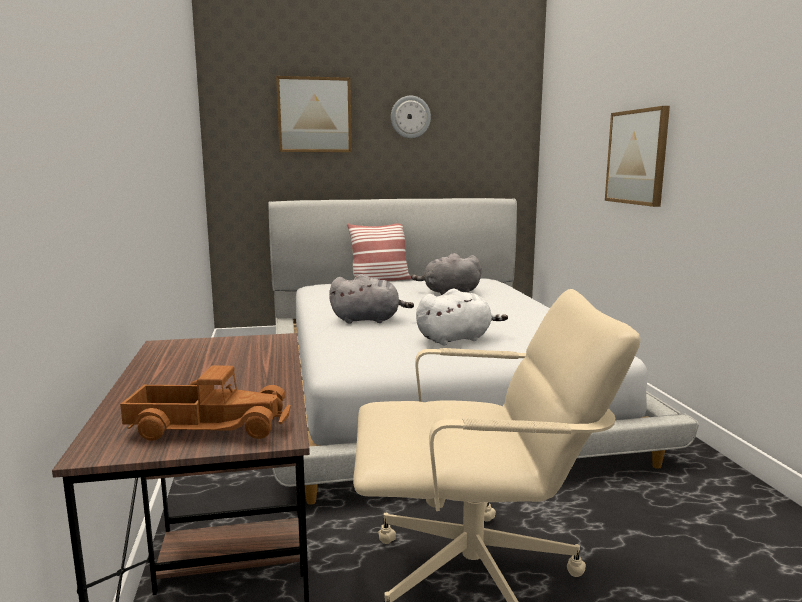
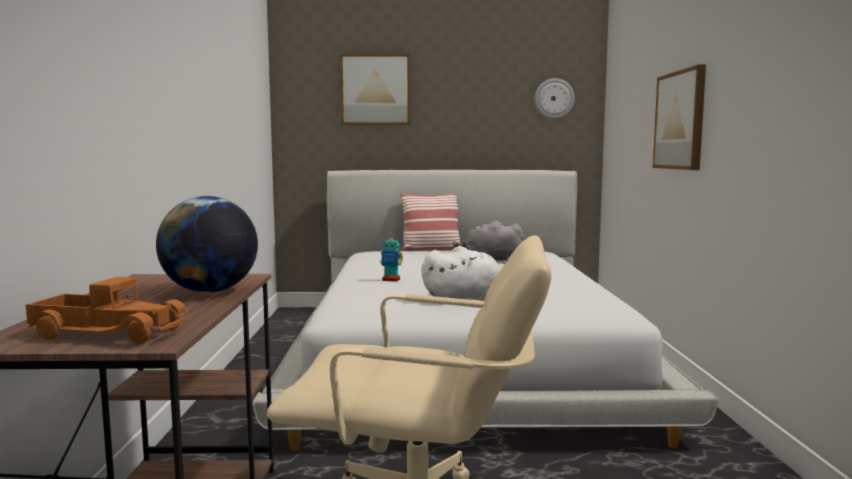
camera: 10 degrees right, 5 degrees down
grey plush toy [329,274,414,323] -> toy robot [380,233,403,282]
wall clock [391,96,431,138] -> wall clock moved to [535,78,575,119]
none -> globe [156,196,258,293]

